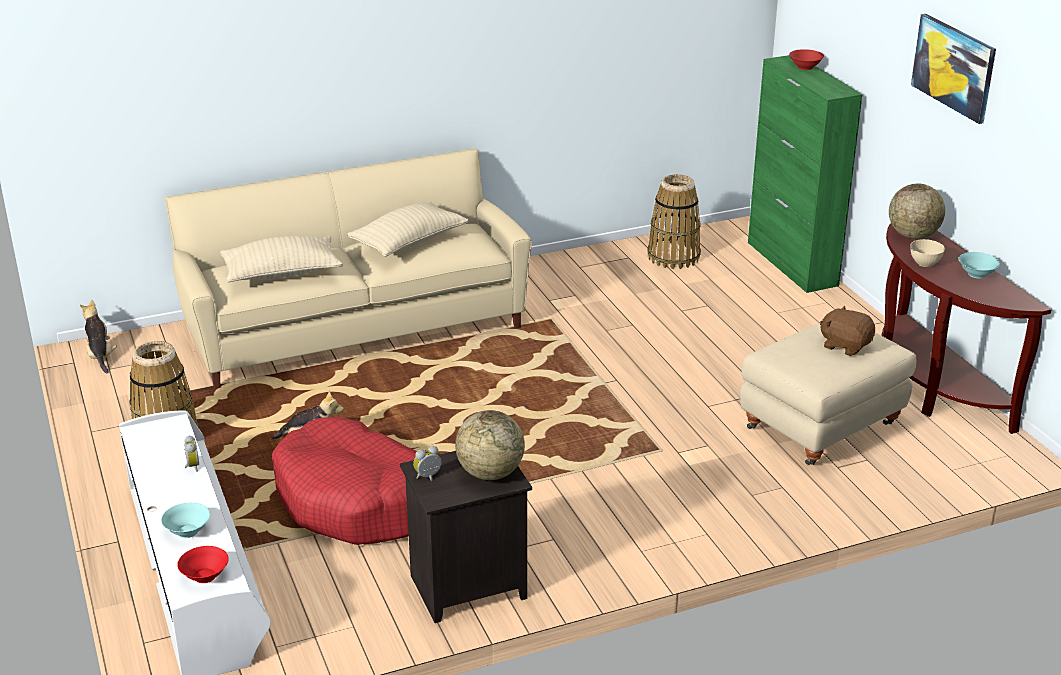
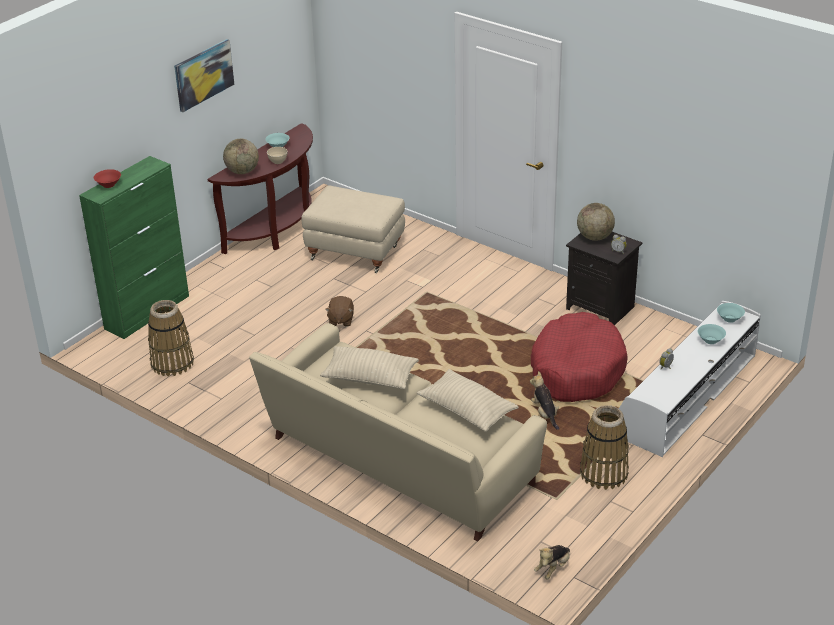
camera: 120 degrees left, 5 degrees up
red bowl [177,546,229,583] -> turquoise bowl [717,303,745,323]
brown plush toy [820,305,875,356] -> brown plush toy moved to [325,296,354,327]

